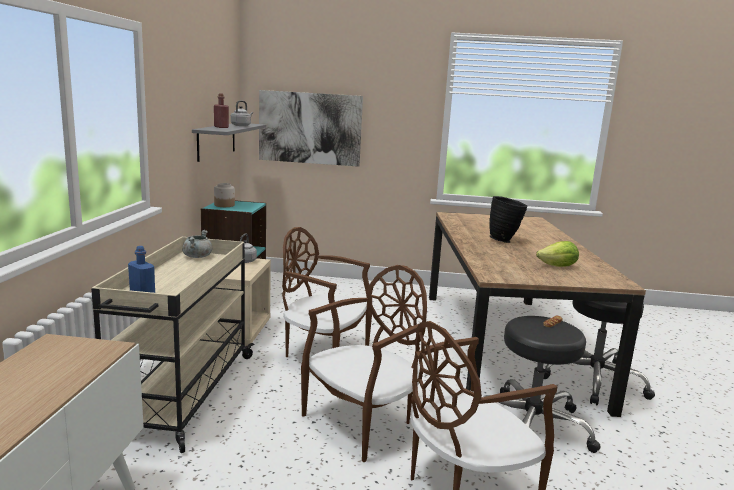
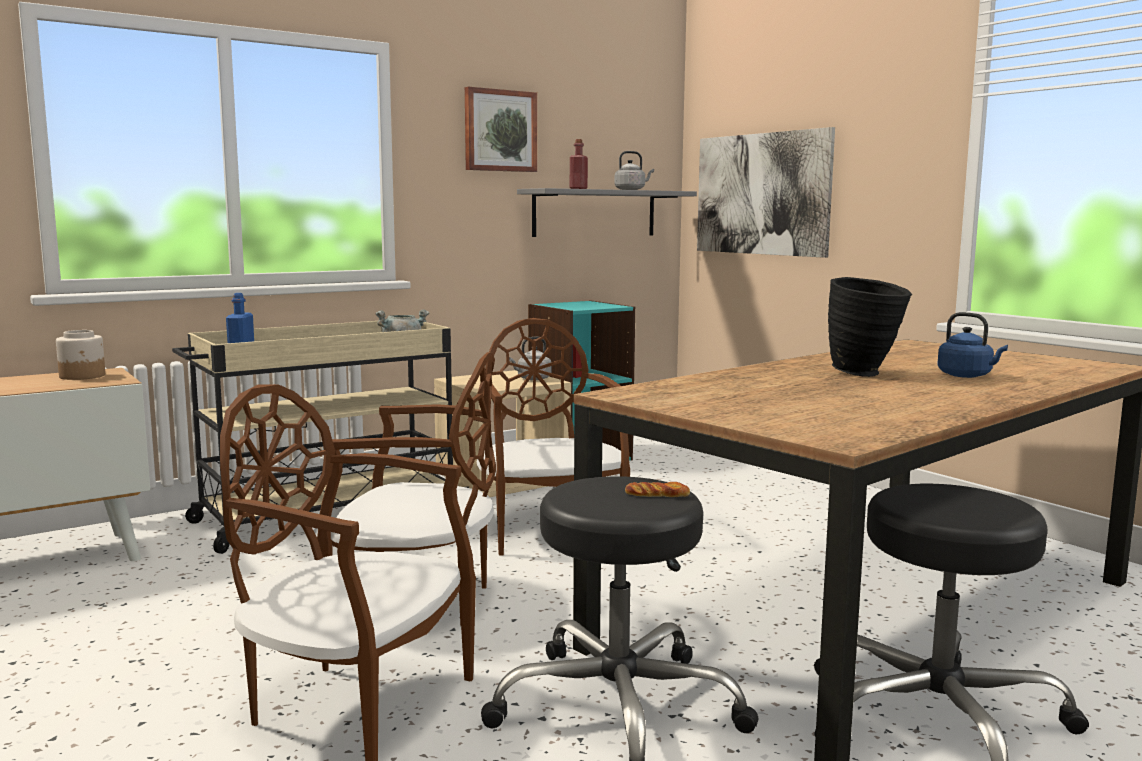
camera: 50 degrees right, 5 degrees down
jar [214,183,235,207] -> jar moved to [56,330,105,380]
lettuce [536,241,579,267] -> none
none -> picture [465,87,537,172]
none -> blue kettle [937,312,1008,378]

